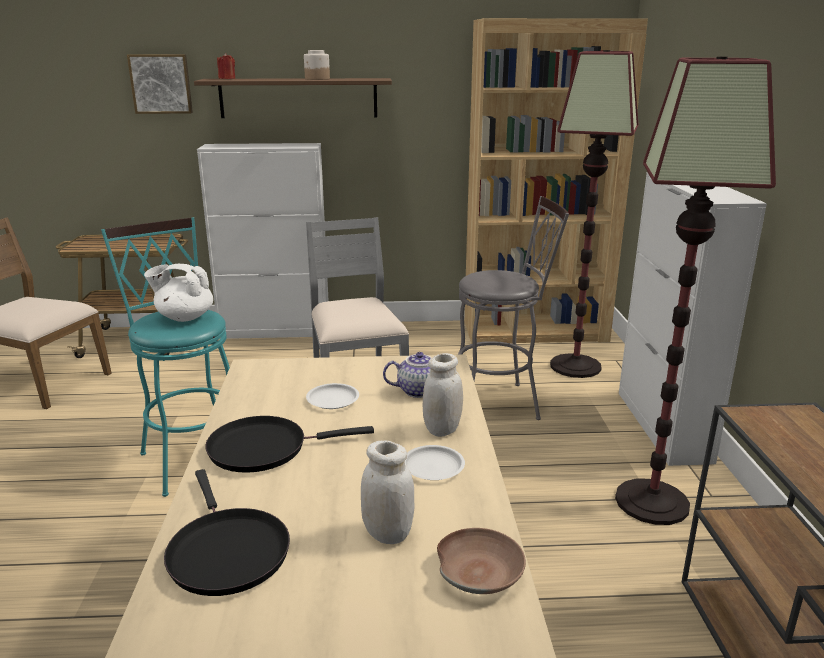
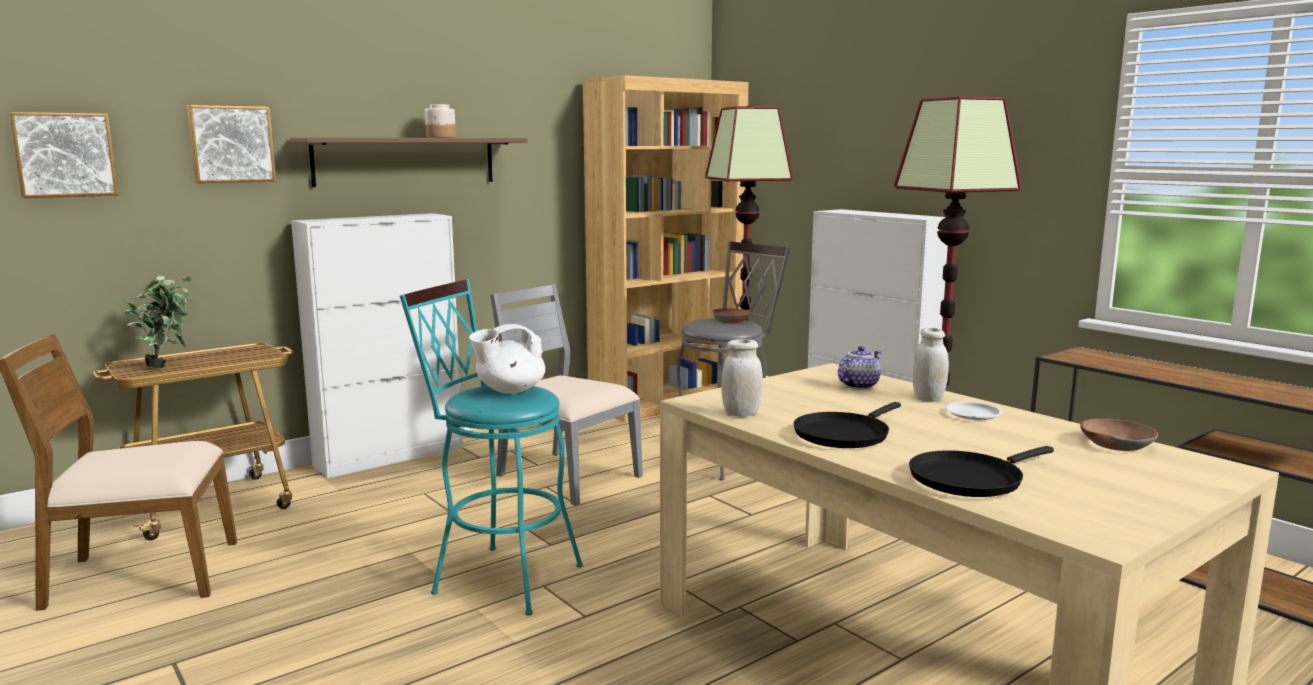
camera: 35 degrees left, 10 degrees down
black frying pan [164,469,290,596] -> black frying pan turned 120 degrees clockwise [909,446,1054,497]
red candle [217,53,235,79] -> none
white plate [306,383,359,409] -> none
white jar [361,440,414,544] -> white jar moved to [721,339,763,417]
none -> picture [9,112,118,198]
none -> potted plant [124,276,192,368]
none -> brown bowl [713,308,751,323]

